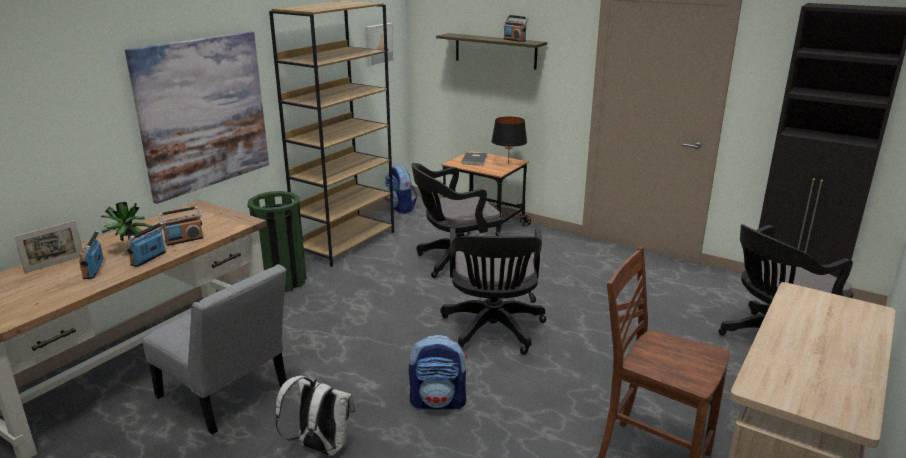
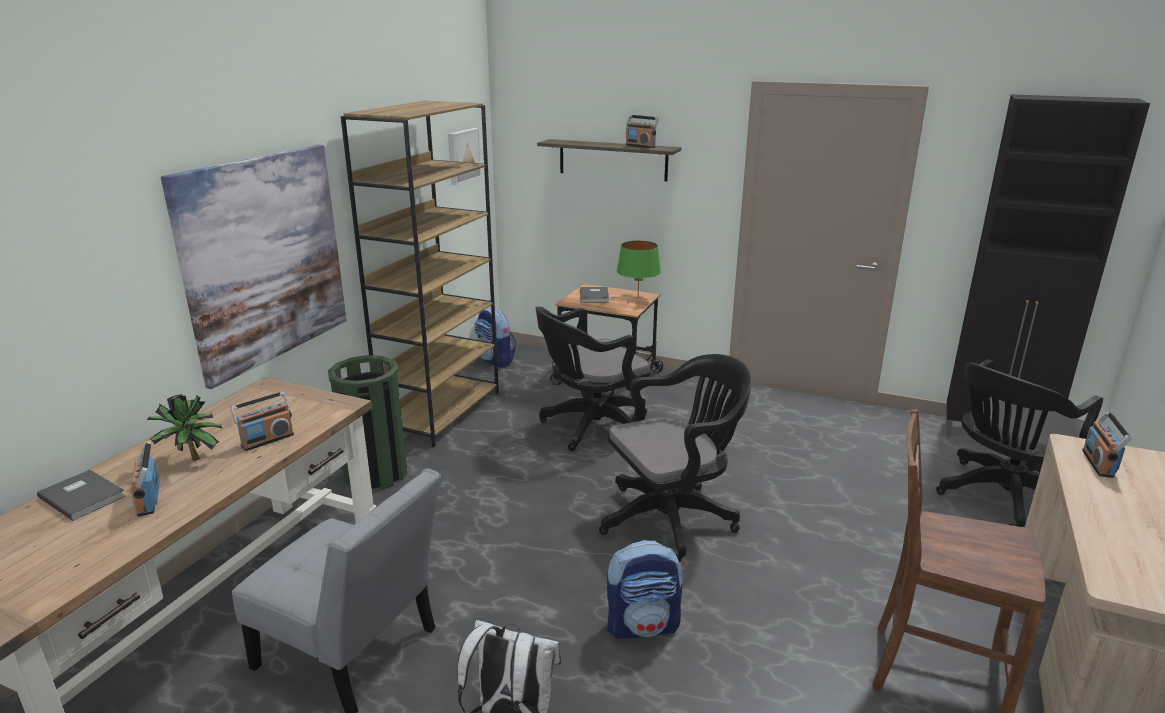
camera: 10 degrees left, 0 degrees up
picture frame [14,221,82,273] -> grey book [37,470,126,521]
radio [127,222,166,267] -> radio moved to [1082,411,1132,478]
black office chair [440,228,547,355] -> black office chair turned 105 degrees counterclockwise [599,354,752,563]
black table lamp [491,117,527,164] -> green table lamp [617,240,661,294]

